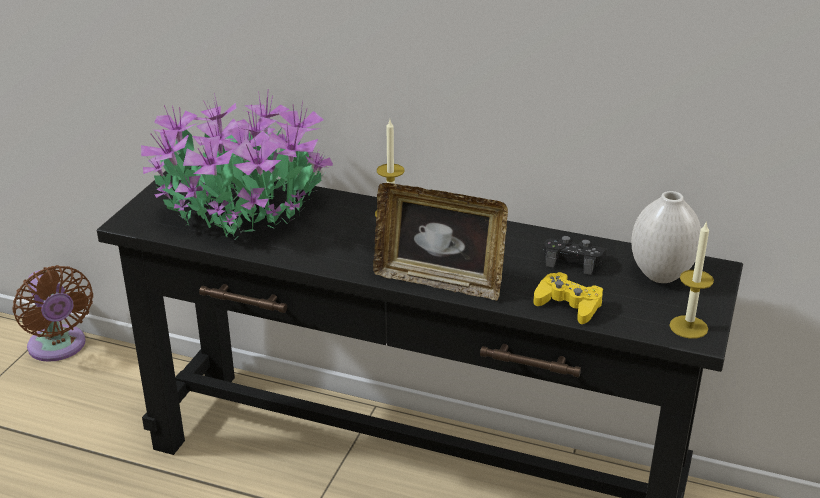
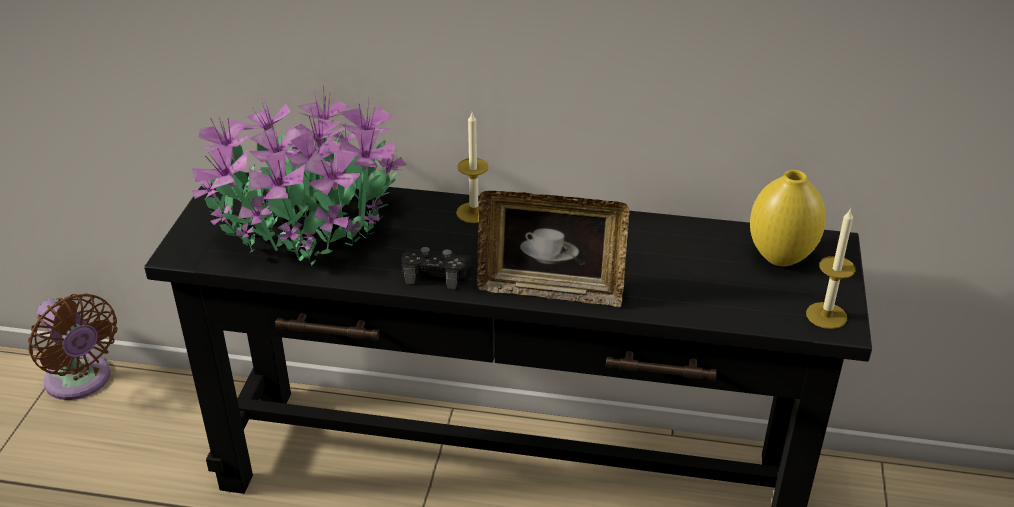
camera: 10 degrees left, 5 degrees up
yellow game controller [533,272,603,324] -> none
black game controller [543,236,607,275] -> black game controller moved to [401,247,471,289]
white vase [631,191,701,283] -> yellow vase [750,170,826,267]

